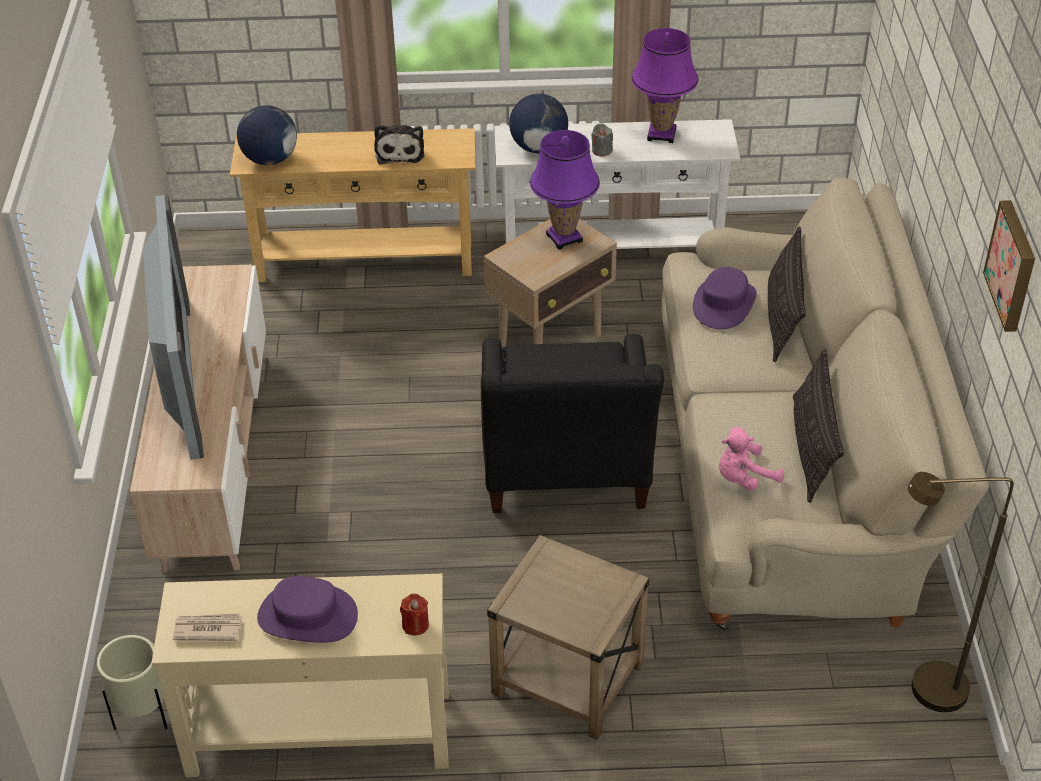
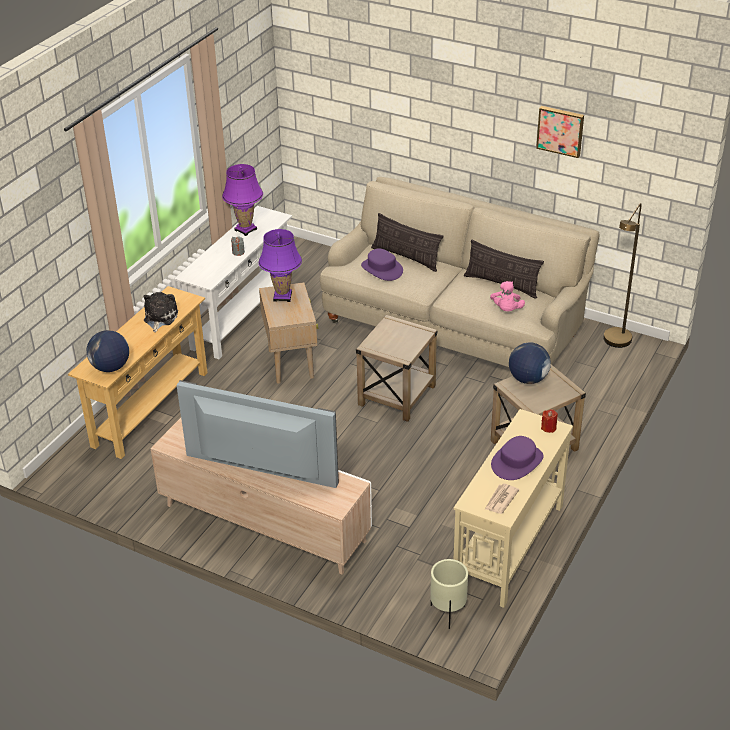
camera: 60 degrees left, 5 degrees down
plush toy [374,125,424,164] -> plush toy turned 105 degrees counterclockwise [143,292,178,332]
black armchair [481,334,664,513] -> beige side table [356,315,437,422]
globe [509,93,568,153] -> globe moved to [509,342,551,384]

